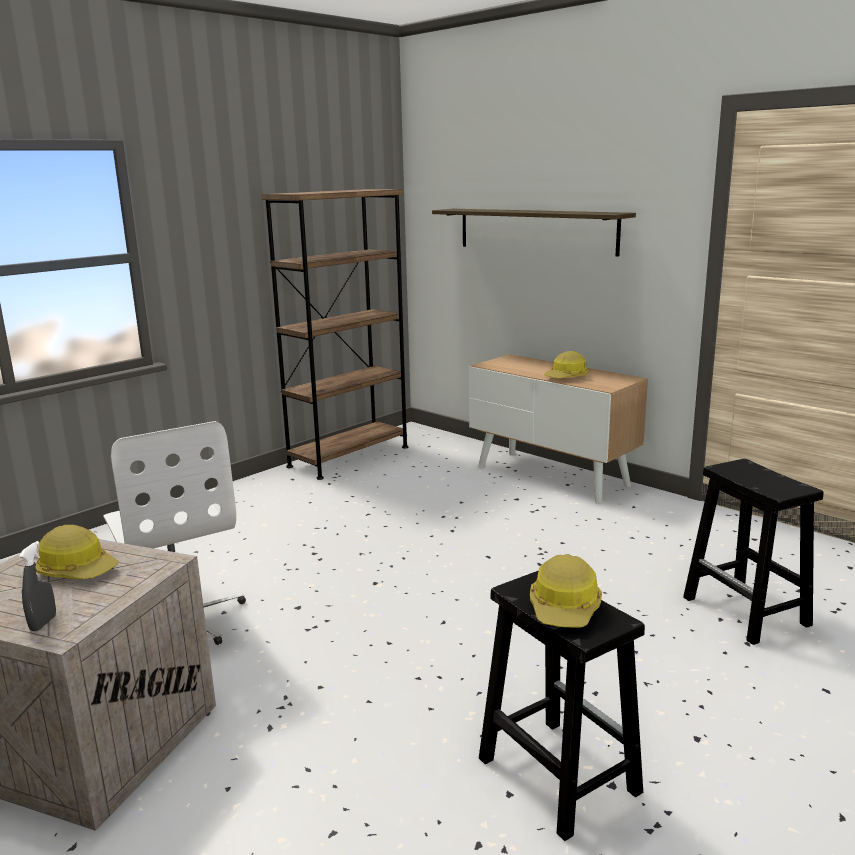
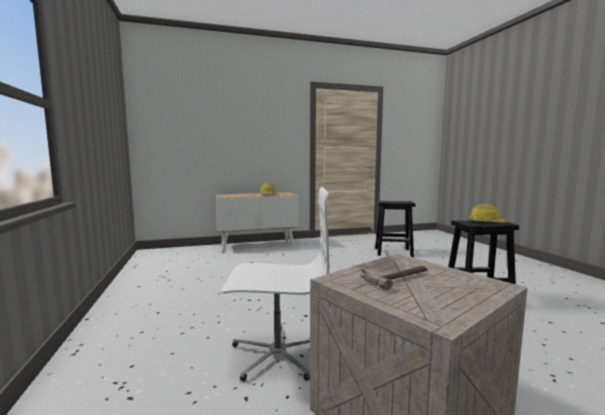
camera: 60 degrees left, 10 degrees down
grey spray bottle [19,541,56,631] -> none
hard hat [35,525,118,579] -> hammer [360,266,427,290]
brown bookcase [261,189,408,480] -> none
shelf [432,209,636,257] -> none

